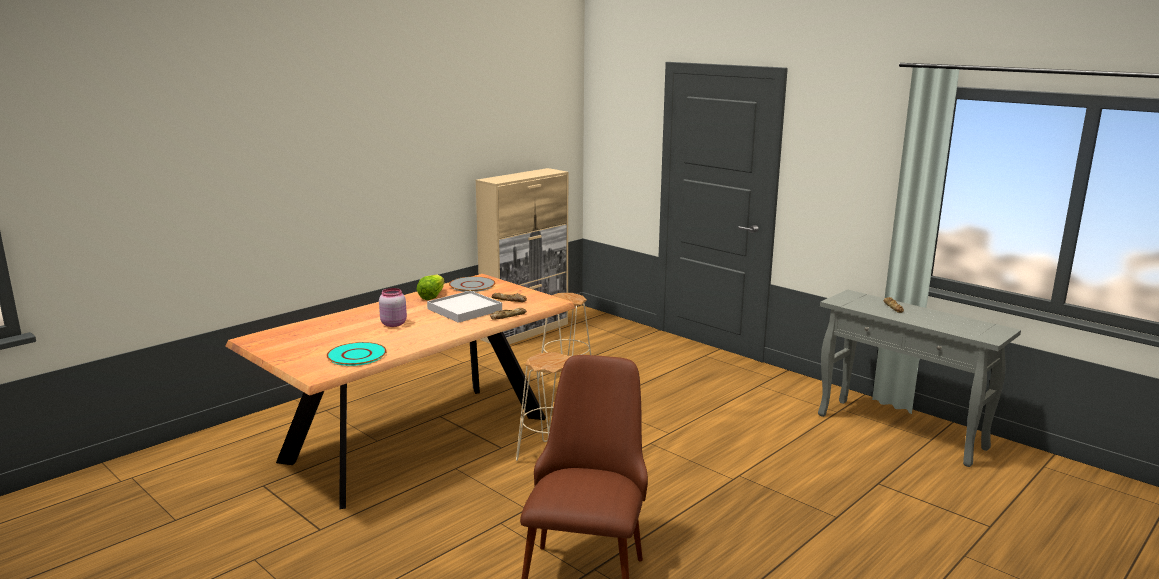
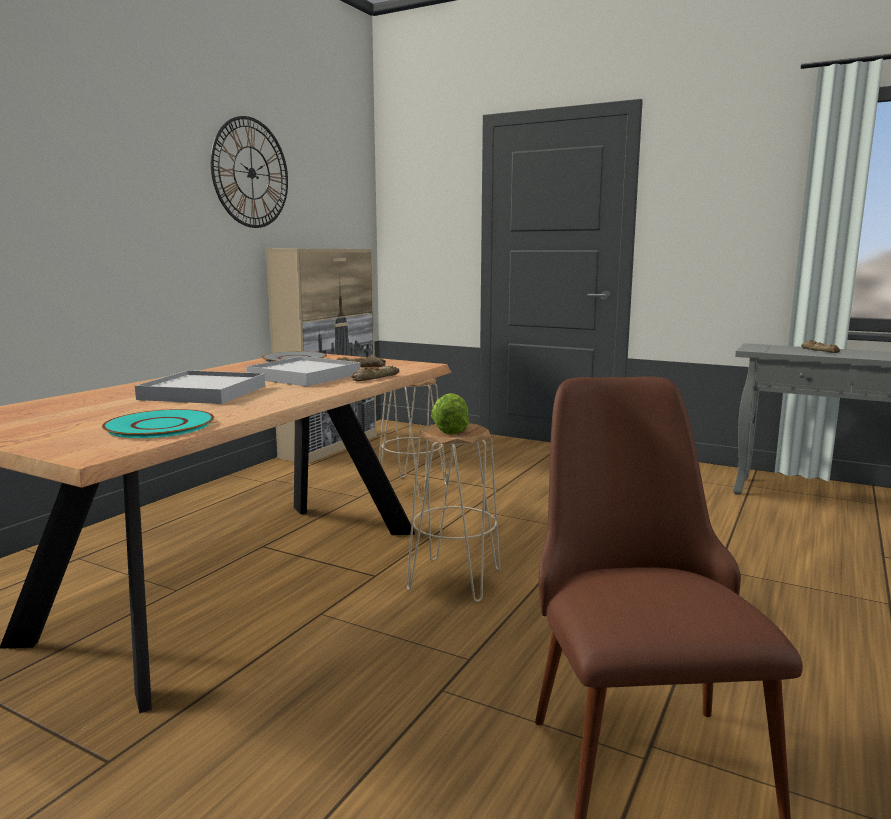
camera: 15 degrees left, 5 degrees down
pink jar [379,288,407,327] -> white tray [135,370,265,404]
lettuce [417,275,445,300] -> lettuce moved to [431,393,469,434]
none -> wall clock [211,116,288,228]

